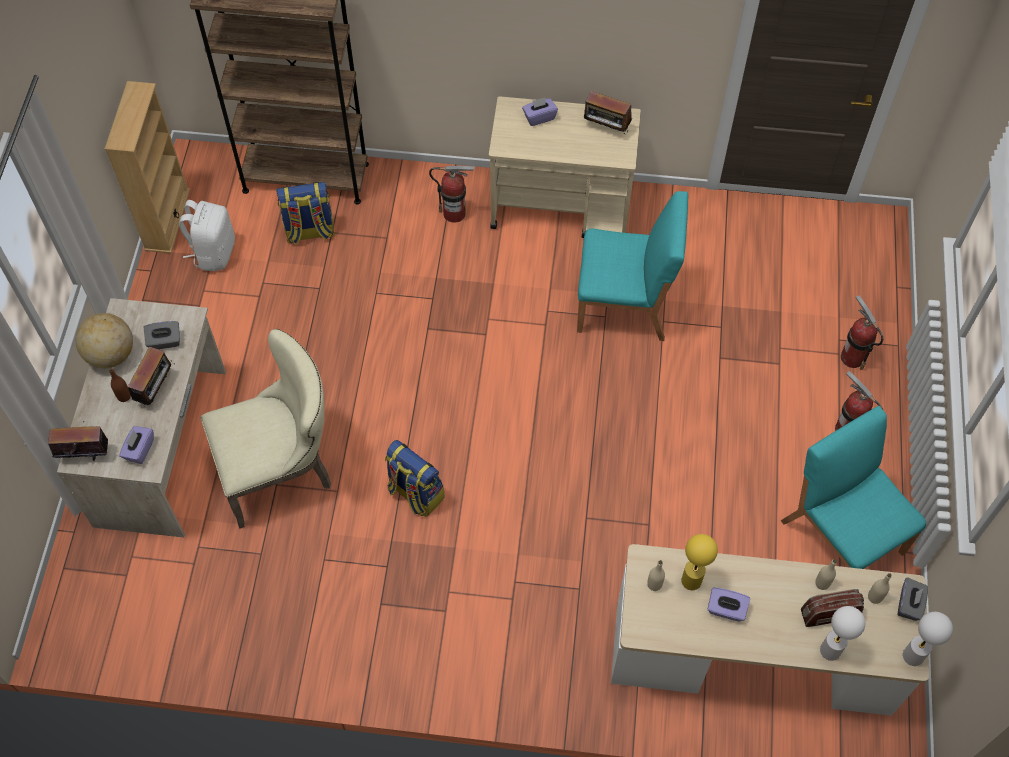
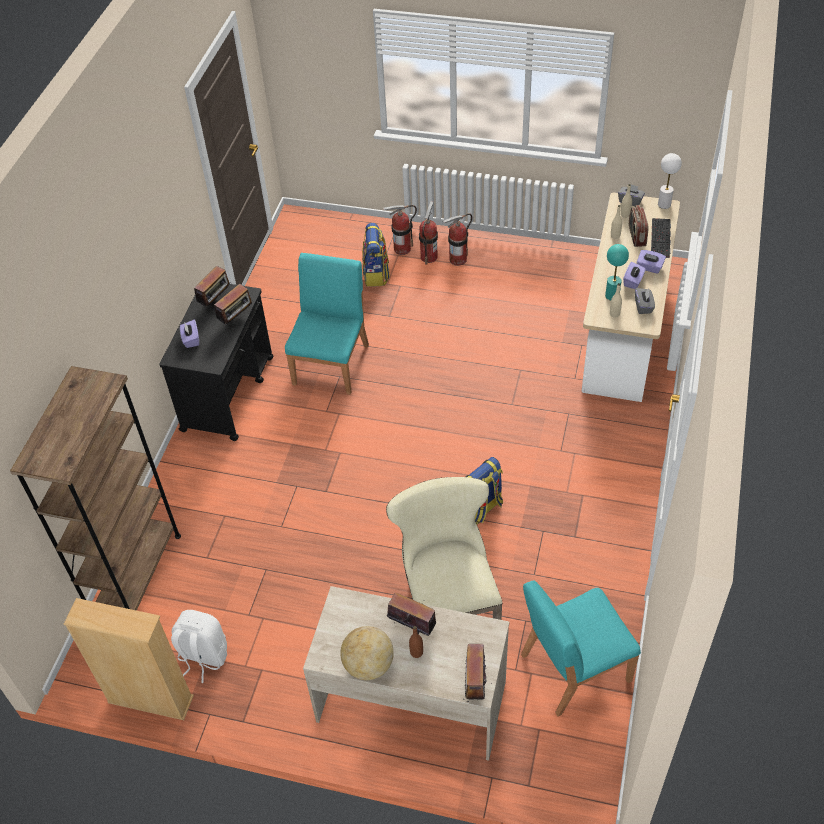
camera: 80 degrees left, 10 degrees down
purple tissue box [119,426,154,464] -> purple tissue box moved to [637,250,666,274]
grey tissue box [144,321,180,349] -> grey tissue box moved to [635,288,655,314]
backpack [276,182,335,244] -> backpack moved to [362,223,390,287]
fire extinguisher [429,166,475,223] -> fire extinguisher moved to [419,201,438,264]
beige cart [489,96,641,238] -> black cart [159,284,273,441]
yellow table lamp [681,534,718,590] -> turquoise table lamp [605,244,629,301]
turquoise chair [781,406,926,569] -> turquoise chair moved to [521,580,641,717]
white table lamp [820,606,865,661] -> keyboard [651,218,671,258]
none -> radio [214,284,253,325]

